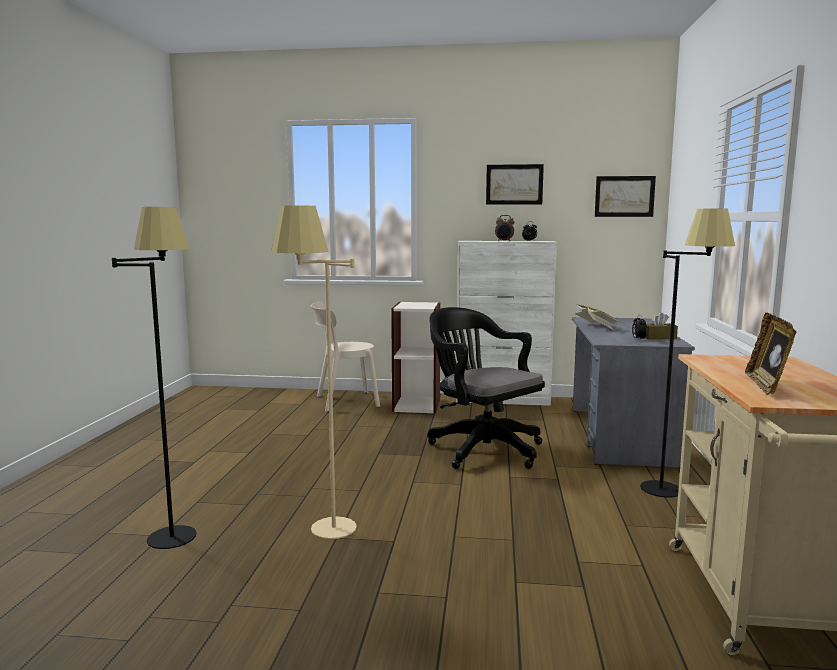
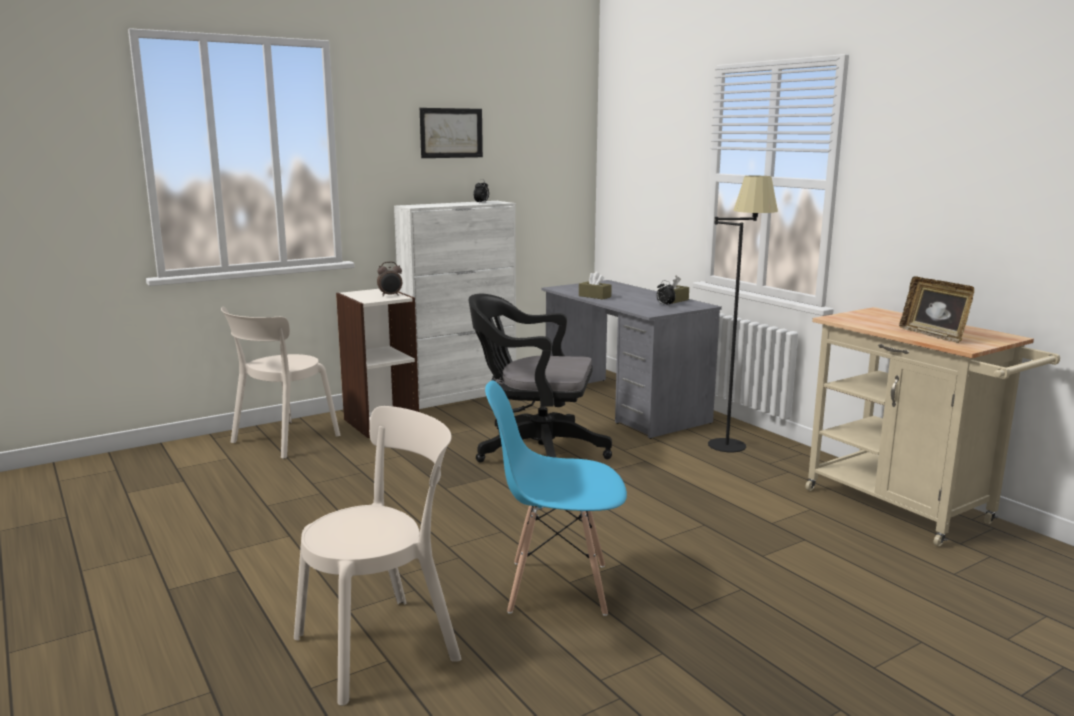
camera: 40 degrees left, 5 degrees up
black floor lamp [112,207,197,549] -> beige chair [294,406,461,706]
beige floor lamp [271,205,357,539] -> blue chair [485,381,627,616]
alarm clock [495,215,514,241] -> alarm clock moved to [377,262,402,296]
book [575,304,621,329] -> brown tissue box [579,272,612,299]
picture [595,176,656,217] -> none

